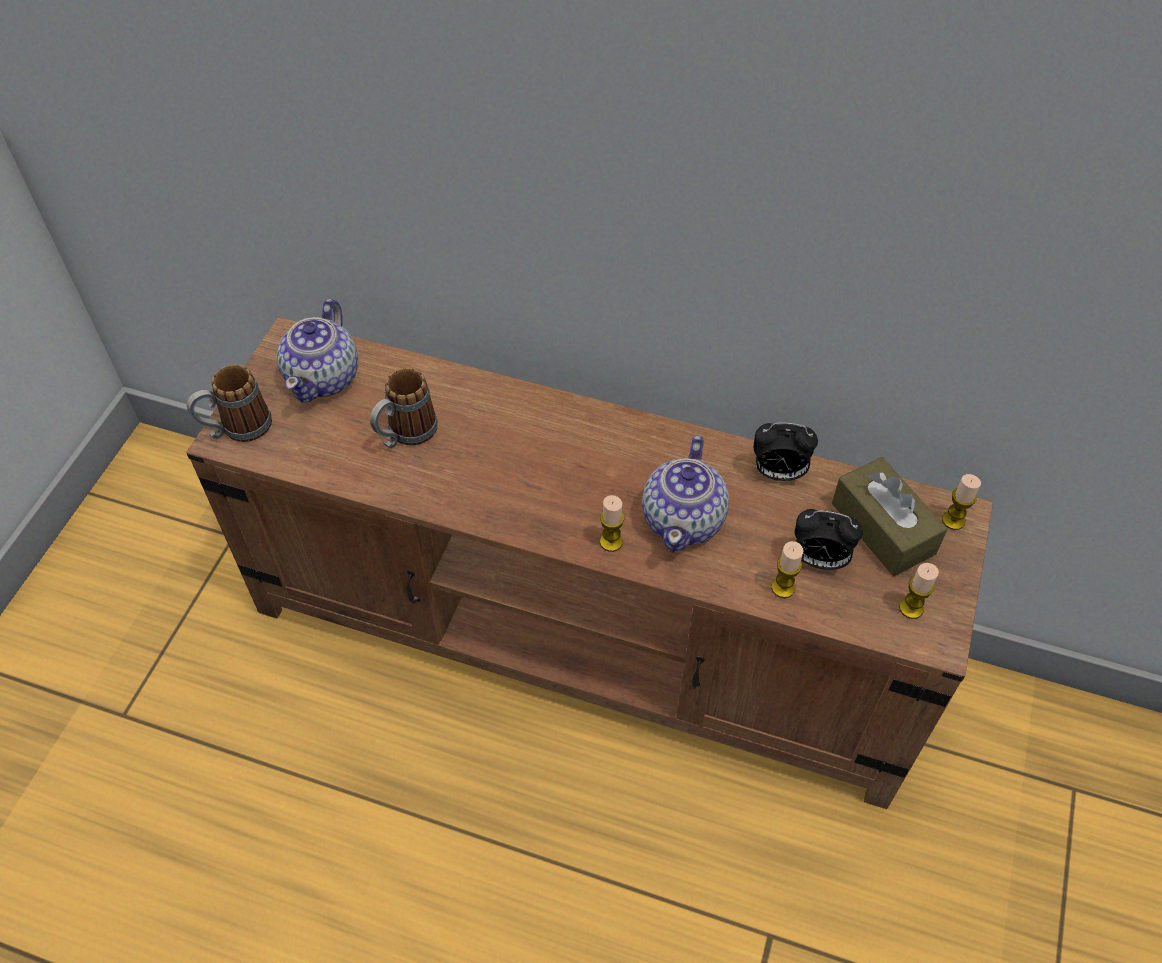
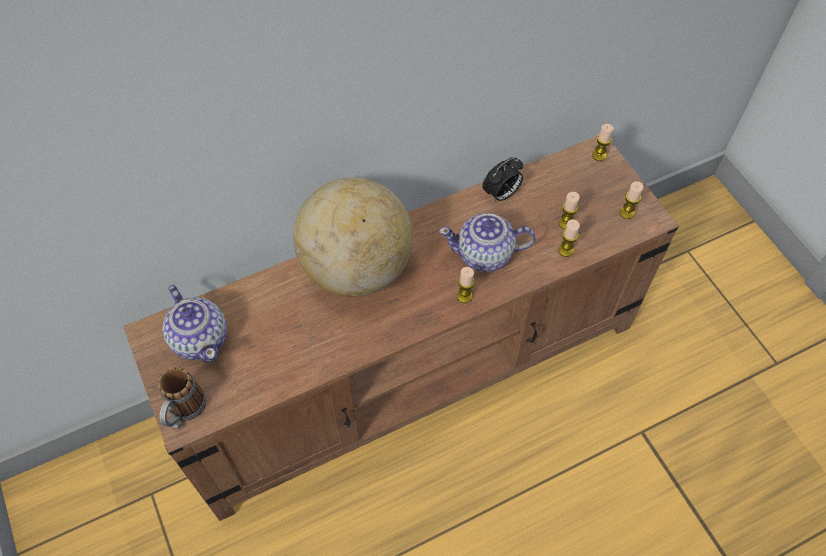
camera: 45 degrees left, 5 degrees up
mug [370,367,438,448] -> none
teapot [642,436,729,552] -> teapot turned 120 degrees clockwise [439,213,535,272]
alarm clock [795,509,863,570] -> candle [559,192,580,229]
brown tissue box [832,457,947,576] -> none
none -> globe [293,177,413,297]

